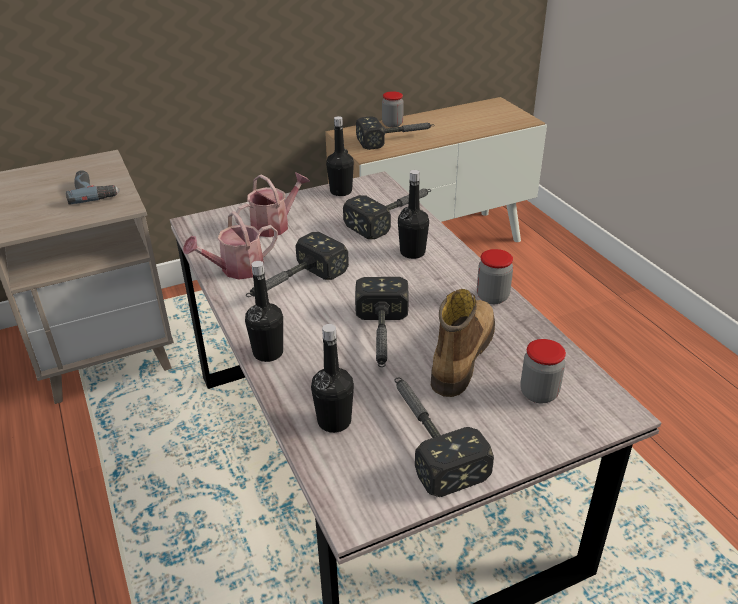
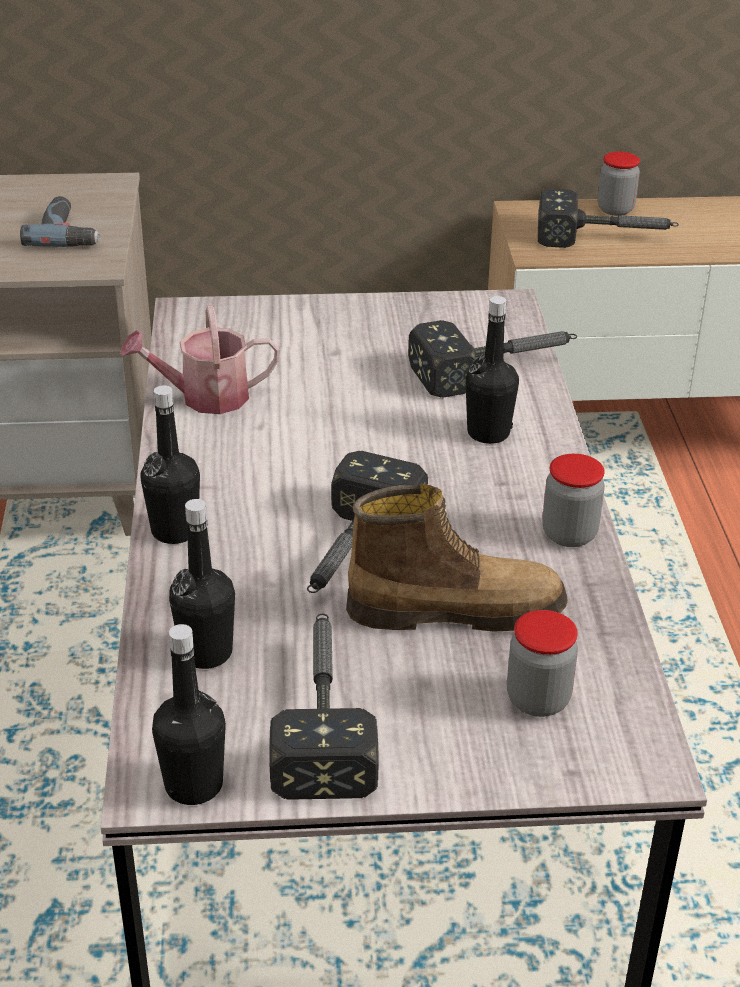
camera: 20 degrees right, 0 degrees up
watering can [235,172,310,237] -> none
hammer [246,232,349,297] -> none
black bottle [326,116,354,196] -> black bottle moved to [152,624,226,805]
boot [431,289,495,397] -> boot turned 45 degrees clockwise [346,484,568,632]

